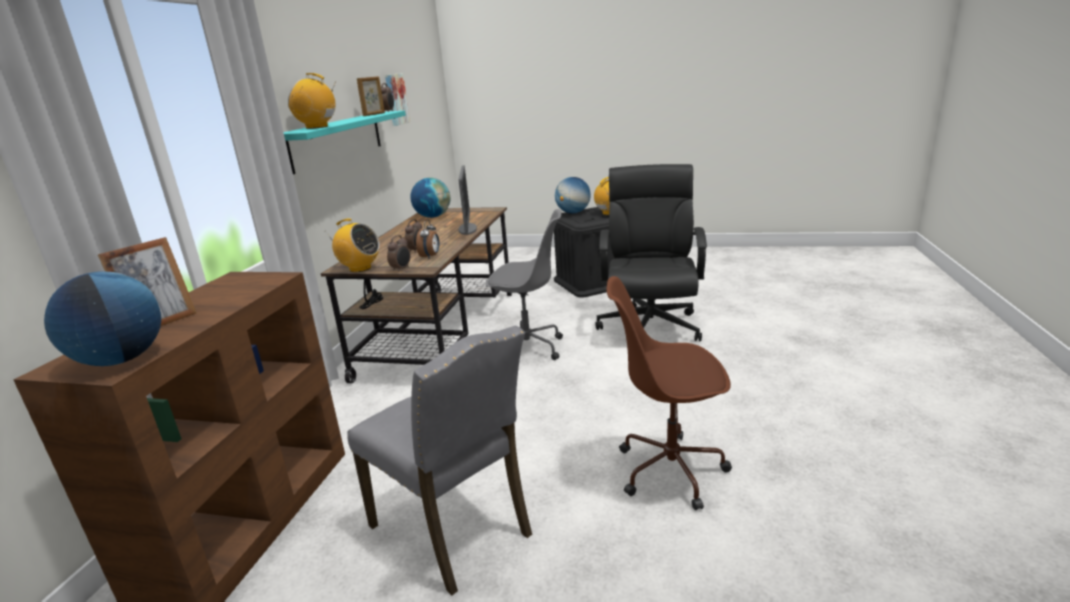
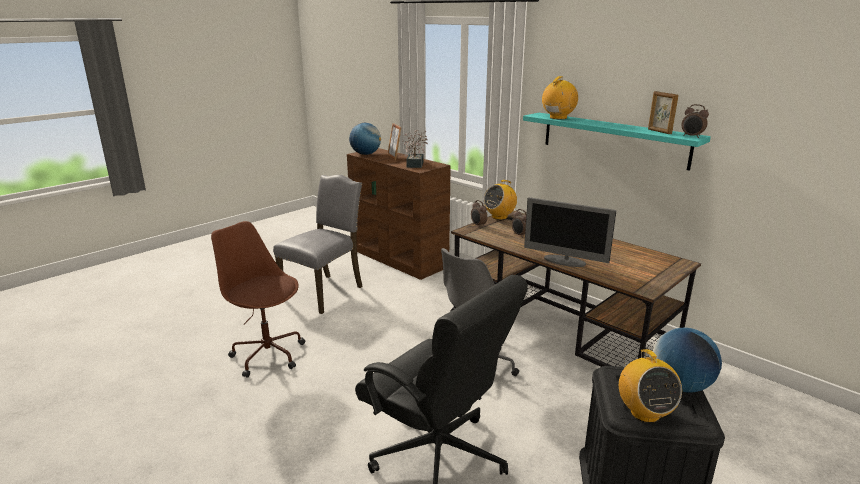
camera: 120 degrees right, 0 degrees up
grey chair [347,325,532,595] -> grey chair turned 135 degrees clockwise [273,175,363,314]
picture [385,73,410,126] -> none
globe [410,178,450,218] -> none
alarm clock [416,219,439,259] -> none
brown office chair [606,276,732,510] -> brown office chair turned 90 degrees counterclockwise [211,221,305,378]
none -> potted plant [402,130,428,168]

